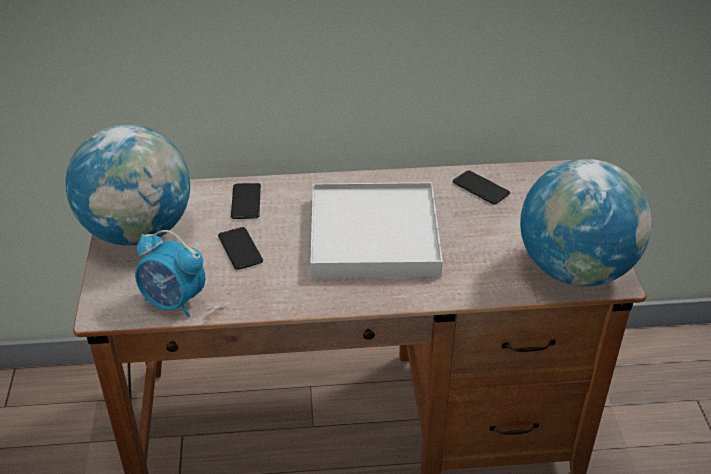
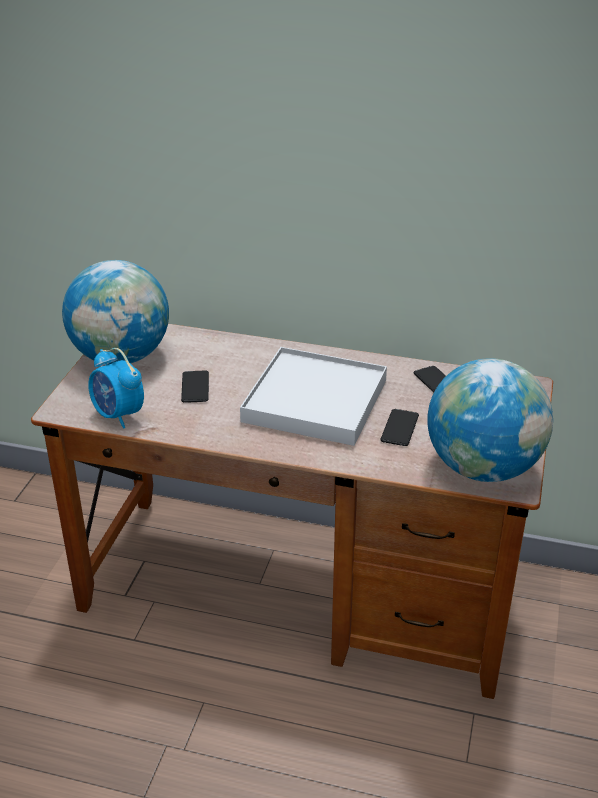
camera: 20 degrees right, 5 degrees down
phone [231,183,261,219] -> phone moved to [380,409,419,446]

